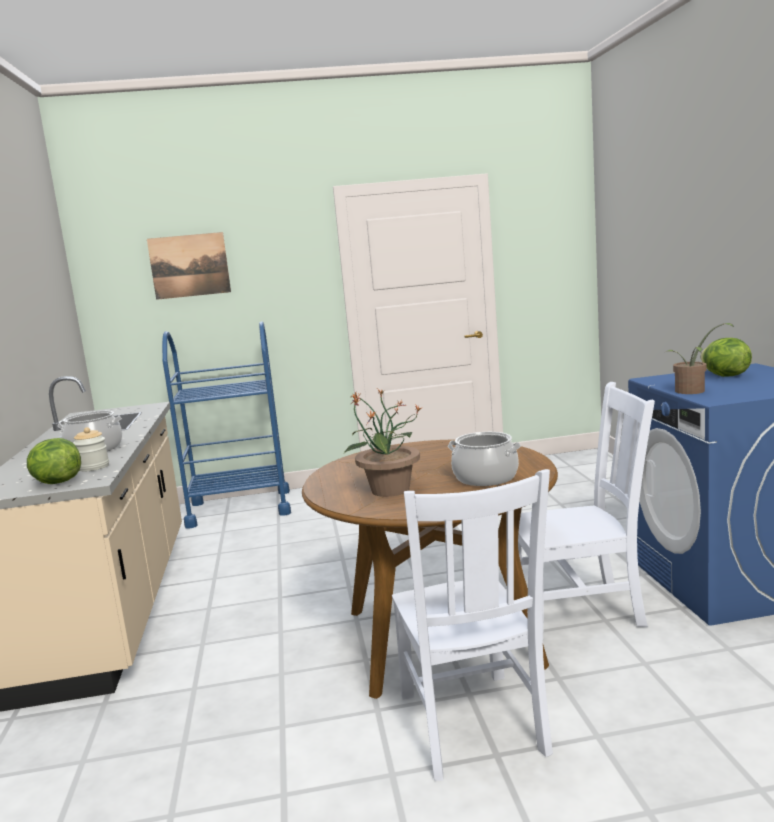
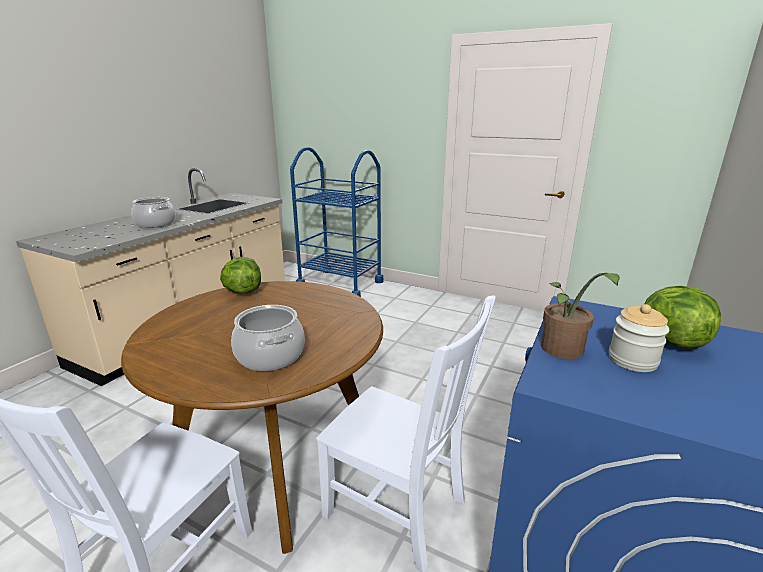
camera: 35 degrees right, 10 degrees up
lettuce [27,438,81,484] -> lettuce moved to [220,257,261,294]
jar [73,427,109,471] -> jar moved to [609,304,669,372]
picture [147,232,231,300] -> none
potted plant [344,389,422,497] -> none

